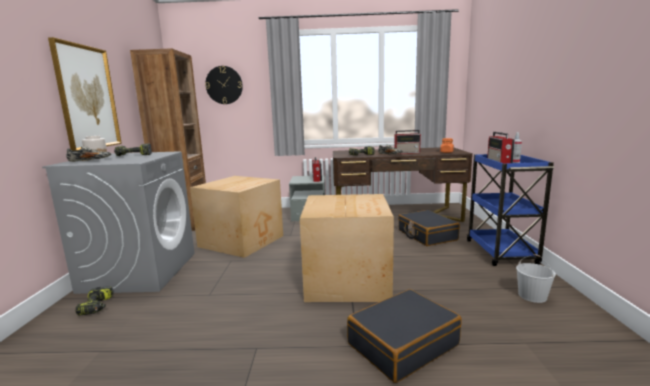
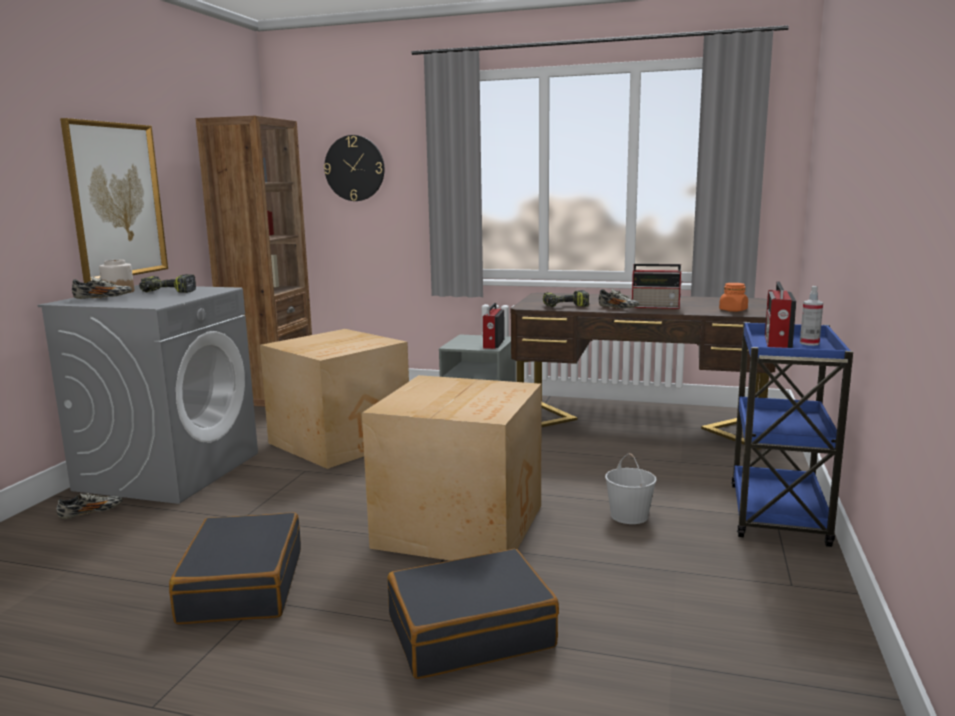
camera: 15 degrees right, 0 degrees up
power drill [75,286,113,316] -> shoe [56,492,123,519]
black suitcase [398,210,460,246] -> black suitcase moved to [169,513,301,624]
white bucket [516,254,556,303] -> white bucket moved to [605,453,657,524]

